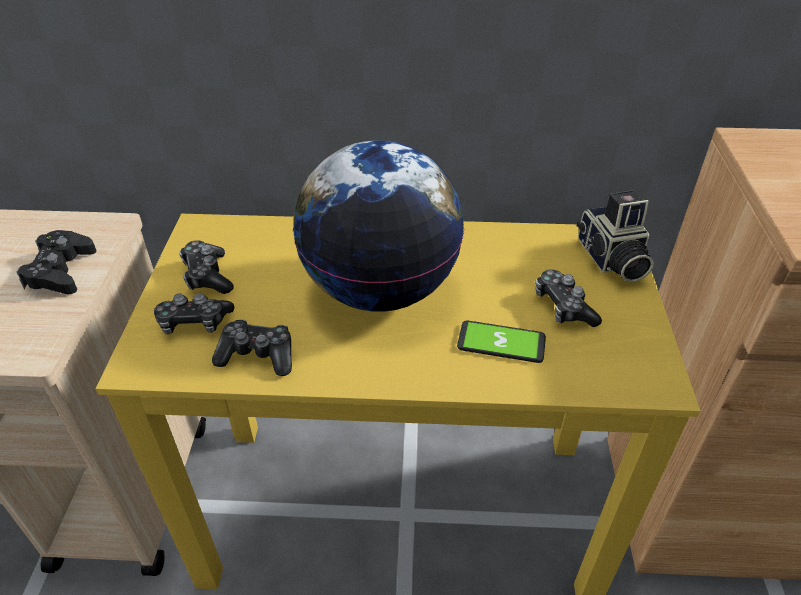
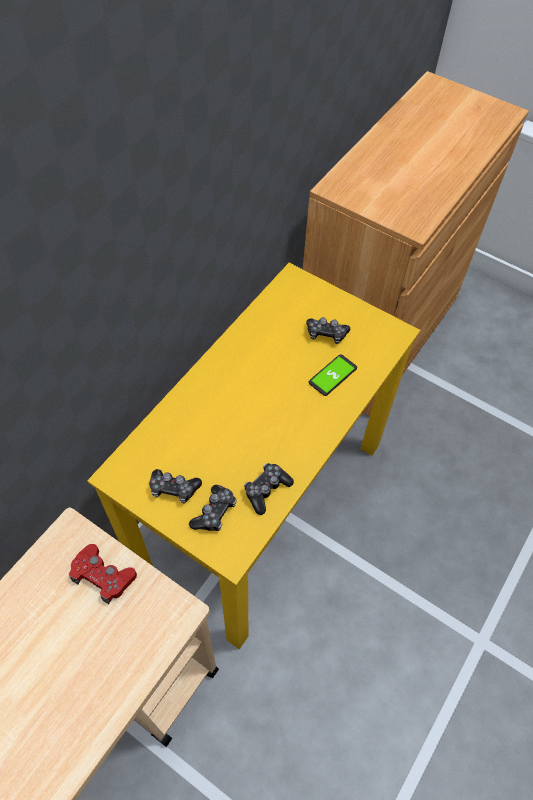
camera: 60 degrees left, 15 degrees up
black game controller [17,230,97,294] -> red game controller [69,544,137,604]
globe [293,140,464,312] -> none
camera [577,191,654,283] -> none

